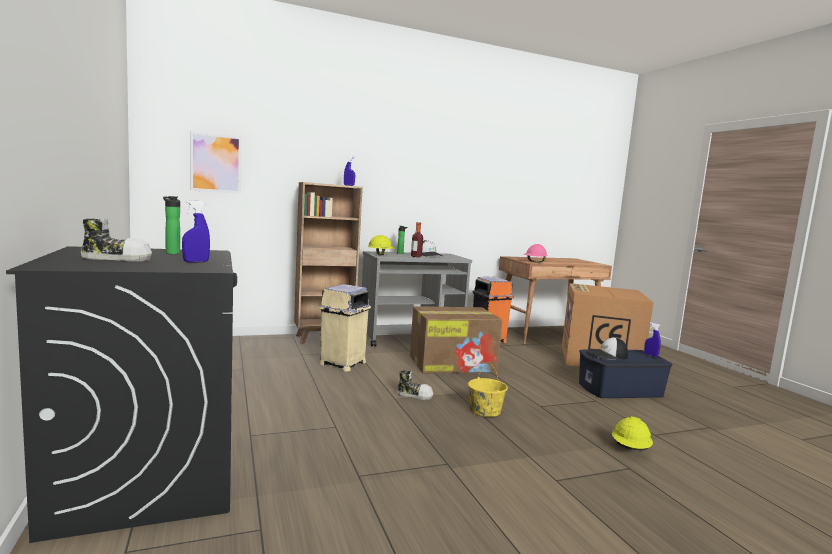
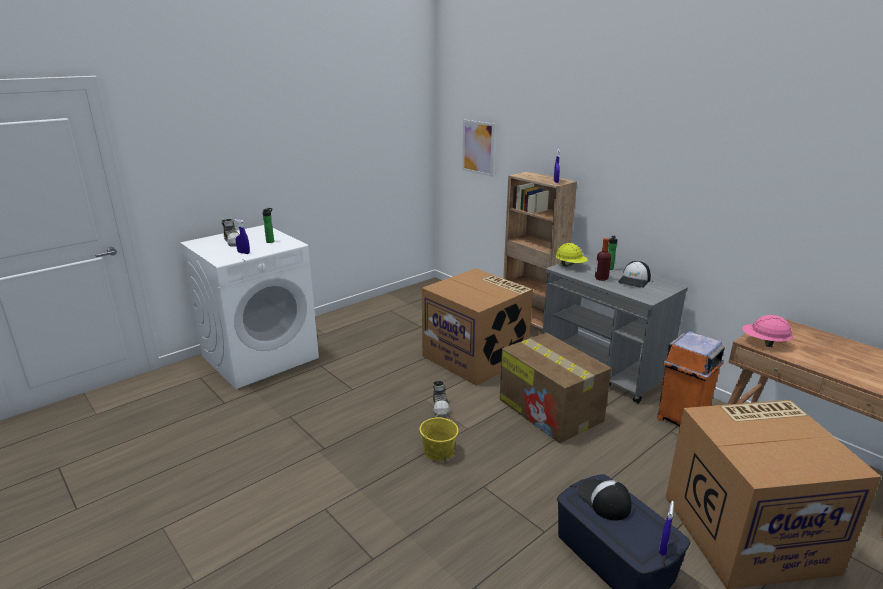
camera: 70 degrees right, 15 degrees up
black washing machine [6,246,237,543] -> white washing machine [180,225,319,389]
beige trash can [319,284,371,372] -> cardboard box [422,268,533,386]
yellow hard hat [612,416,653,450] -> none

